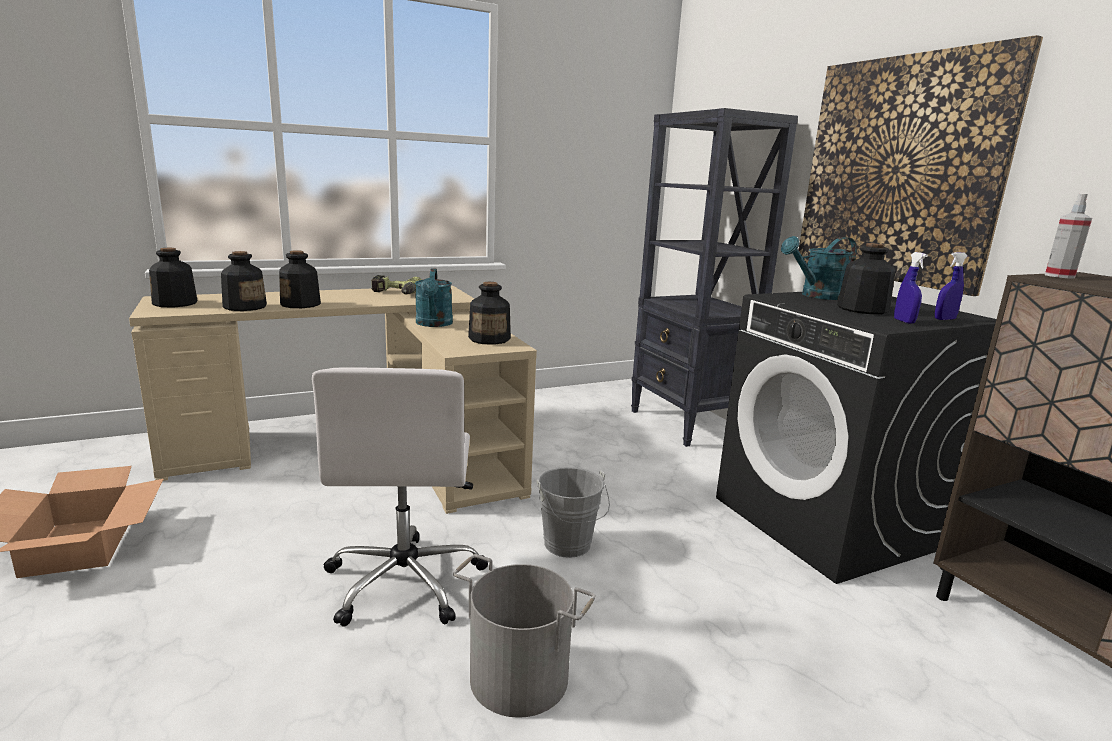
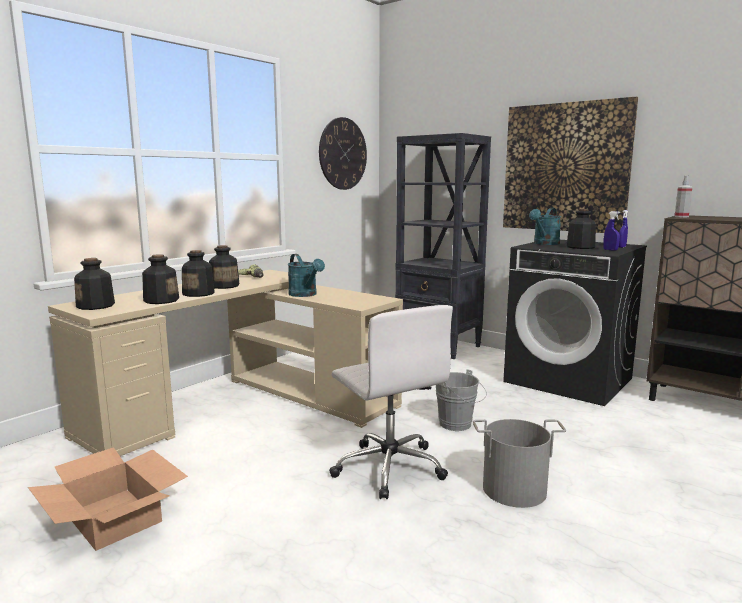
camera: 25 degrees left, 5 degrees down
bottle [468,282,511,345] -> bottle moved to [209,245,239,289]
none -> wall clock [319,117,367,190]

